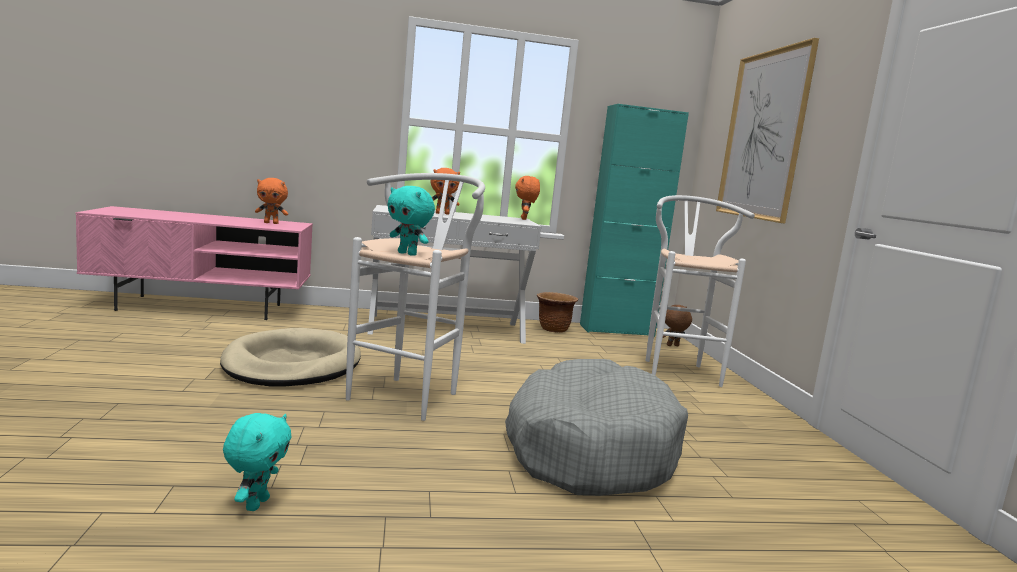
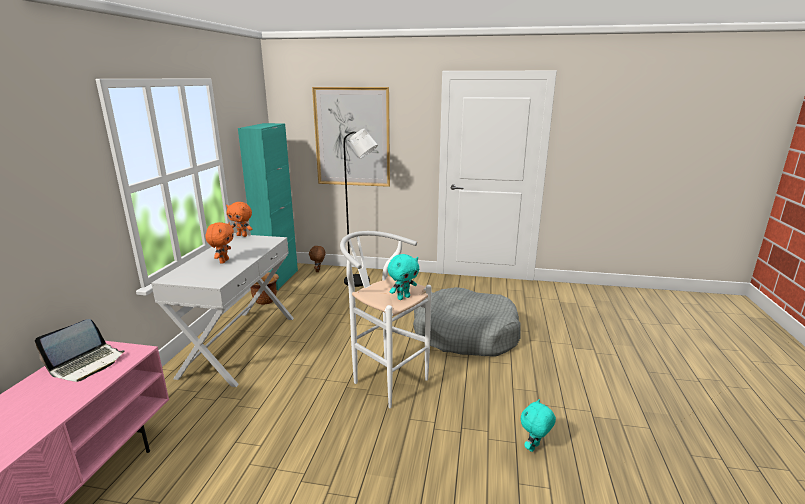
camera: 70 degrees left, 10 degrees up
beige dog bed [220,328,361,387] -> none
turquoise plush toy [223,413,292,511] -> turquoise plush toy turned 75 degrees counterclockwise [521,399,556,452]
orange plush toy [255,178,288,224] -> laptop [35,319,125,382]
white stool [645,195,755,387] -> black floor lamp [343,129,378,287]

